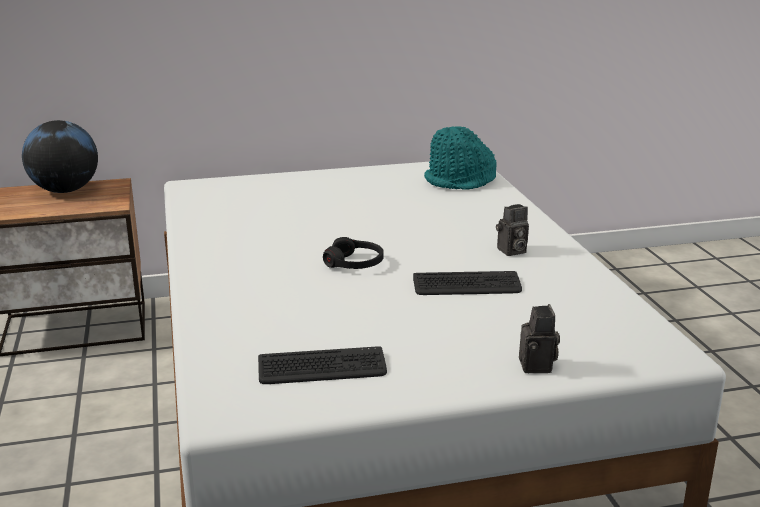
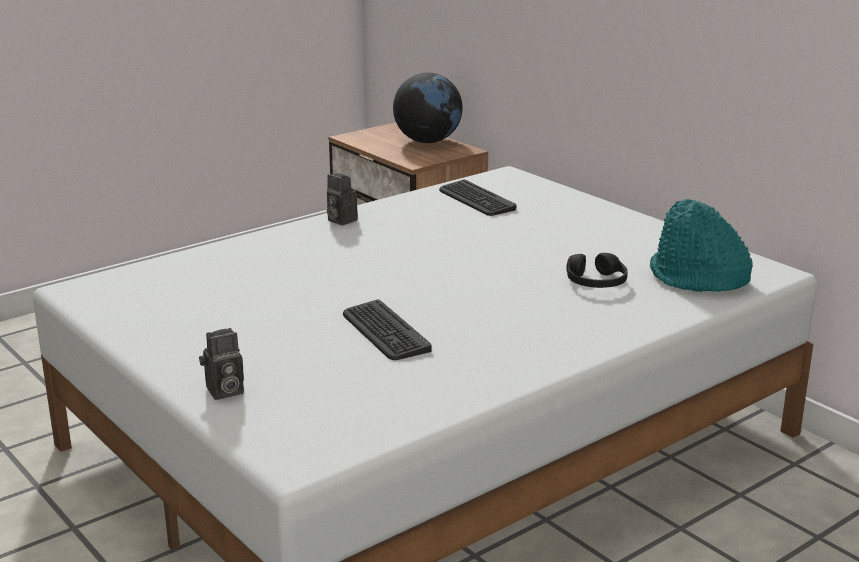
camera: 65 degrees right, 0 degrees up
keyboard [258,346,387,384] -> keyboard moved to [439,180,516,216]
black headphones [323,237,384,269] -> black headphones moved to [566,253,628,288]
camera [496,204,529,256] -> camera moved to [327,173,358,226]

